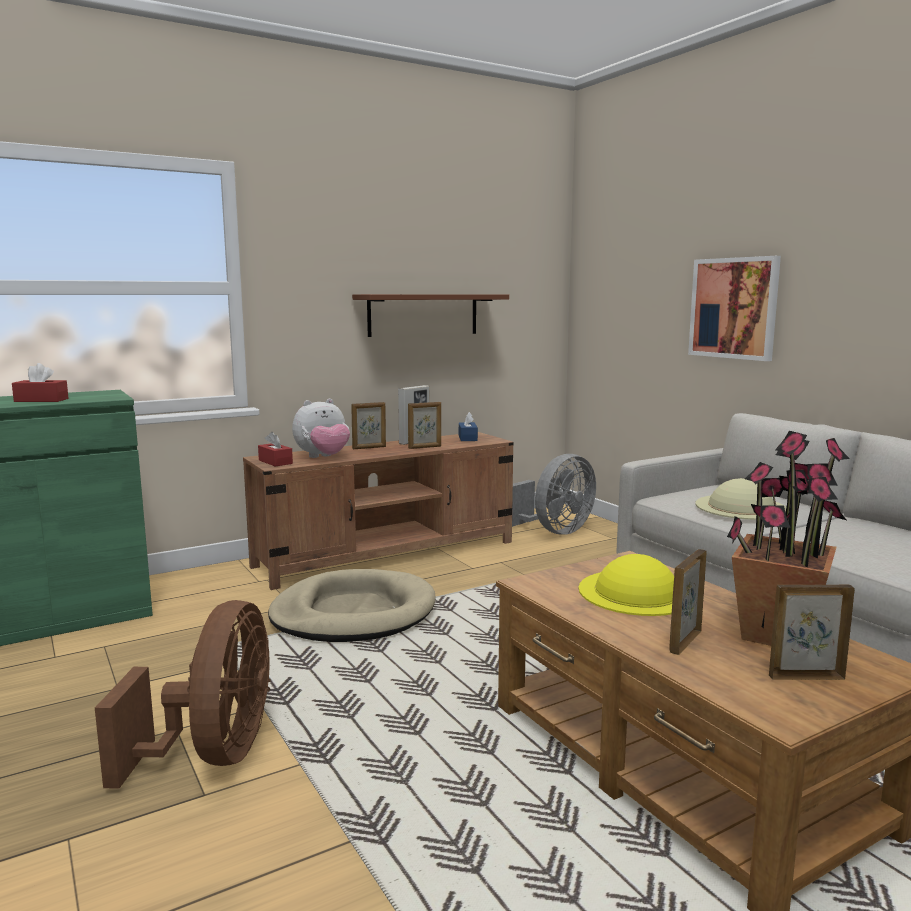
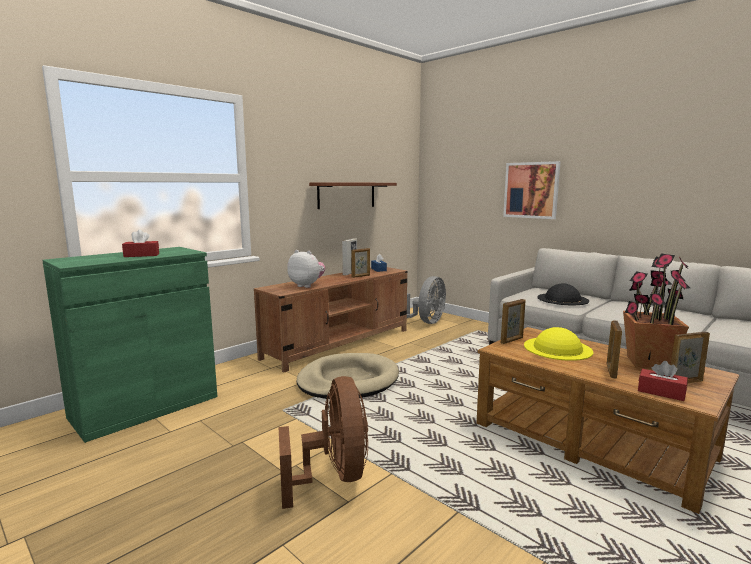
camera: 15 degrees left, 0 degrees up
red tissue box [258,432,293,467] -> red tissue box moved to [638,361,688,401]
plush toy [292,399,350,458] -> plush toy turned 105 degrees counterclockwise [287,250,325,288]
picture frame [351,402,386,449] -> picture frame moved to [501,299,525,344]
beige hat [695,478,786,520] -> black hat [537,283,589,305]

